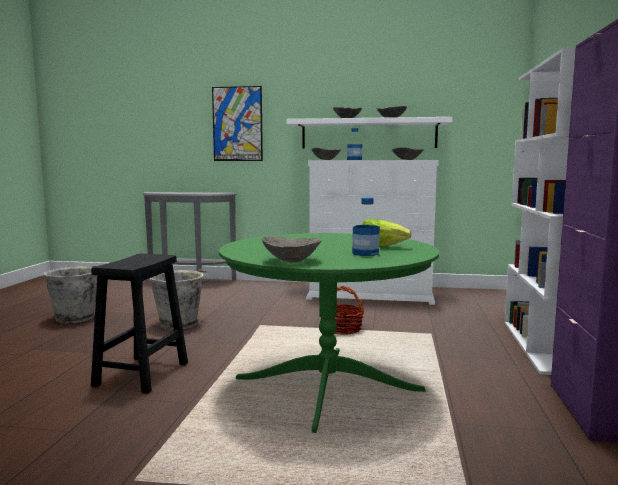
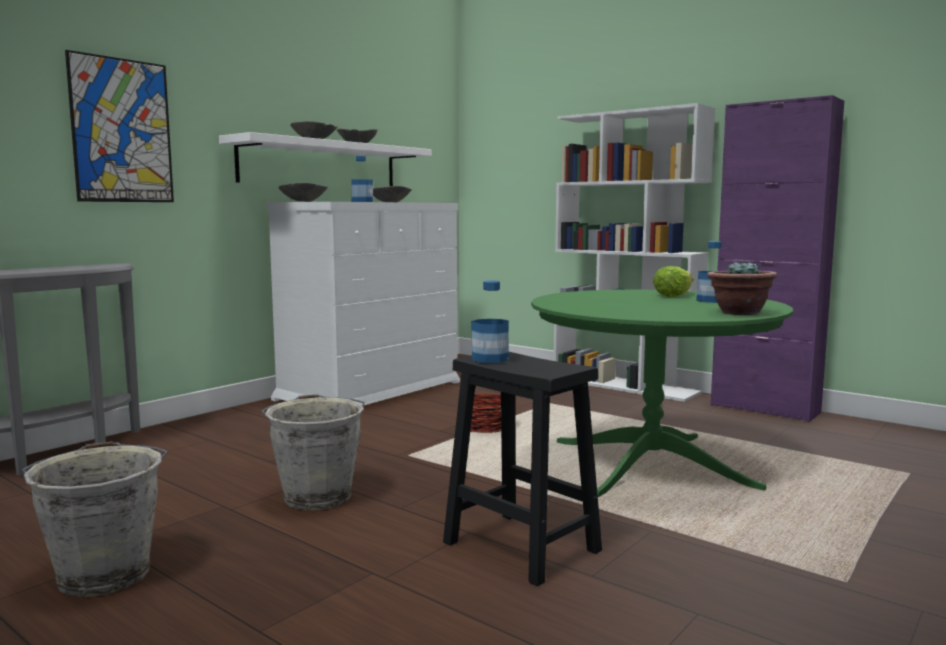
camera: 60 degrees left, 0 degrees up
grey bowl [262,237,322,263] -> potted plant [707,259,777,315]
none -> bottle [471,280,509,363]

